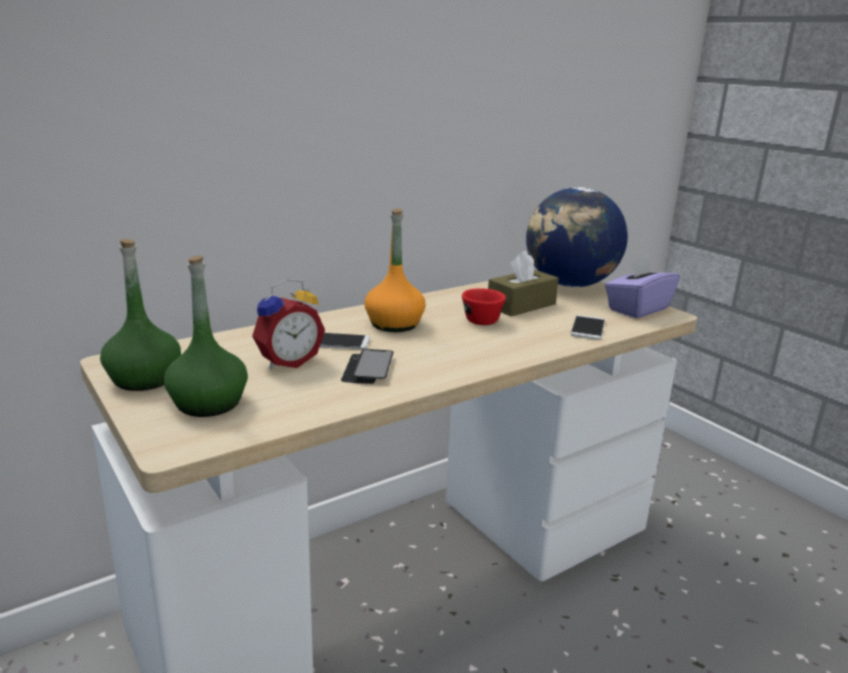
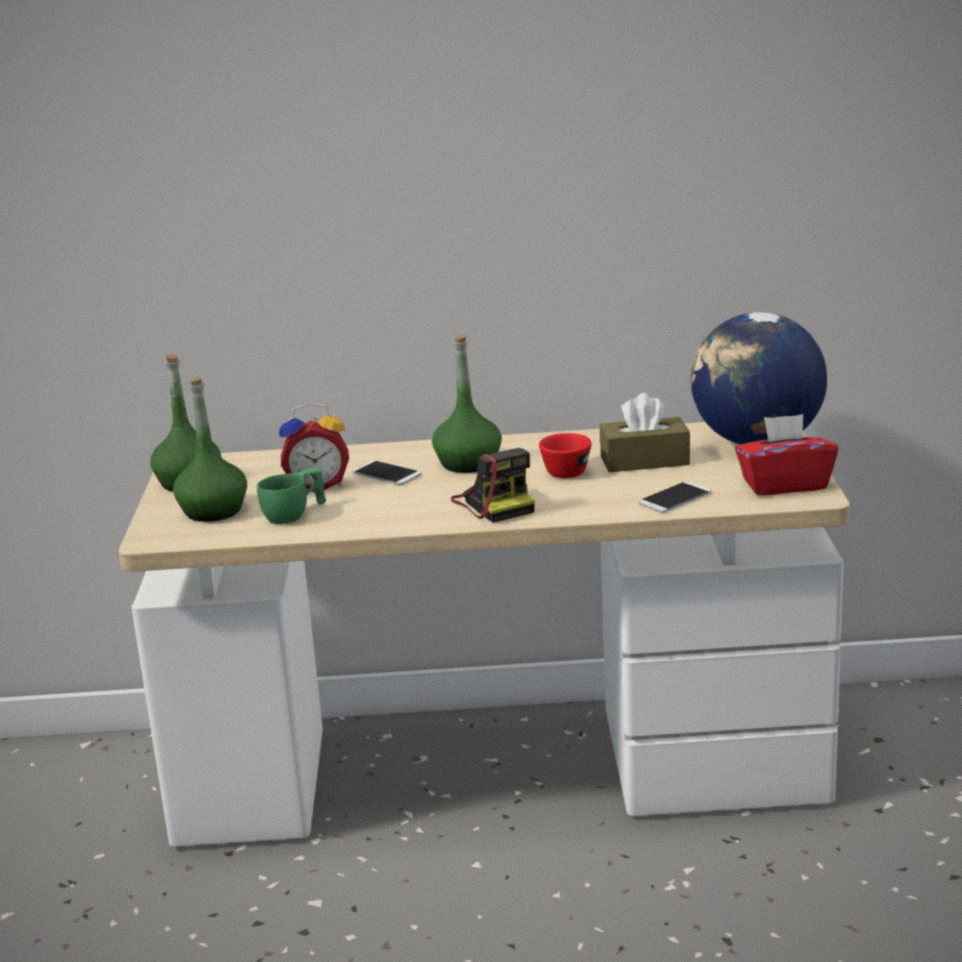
camera: 35 degrees right, 0 degrees up
phone [341,349,393,384] -> none
orange bottle [364,209,426,332] -> green bottle [432,335,502,473]
purple tissue box [605,255,680,318] -> red tissue box [735,414,839,496]
none -> green cup [257,467,326,524]
none -> camera [451,448,535,523]

